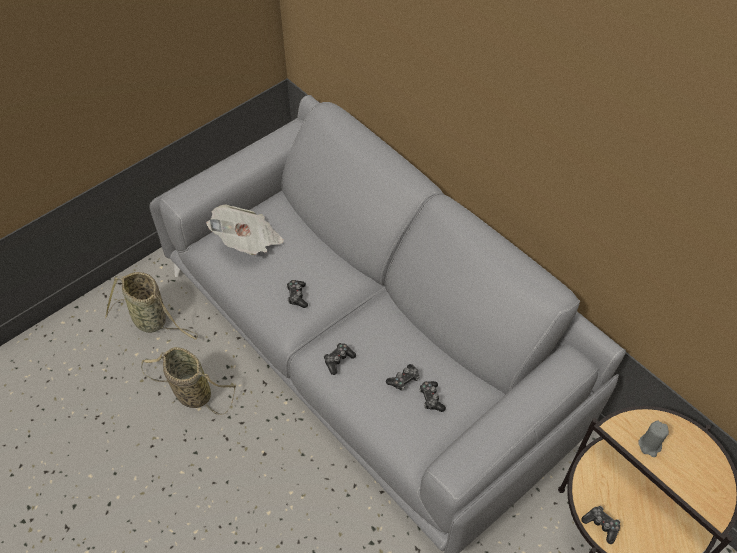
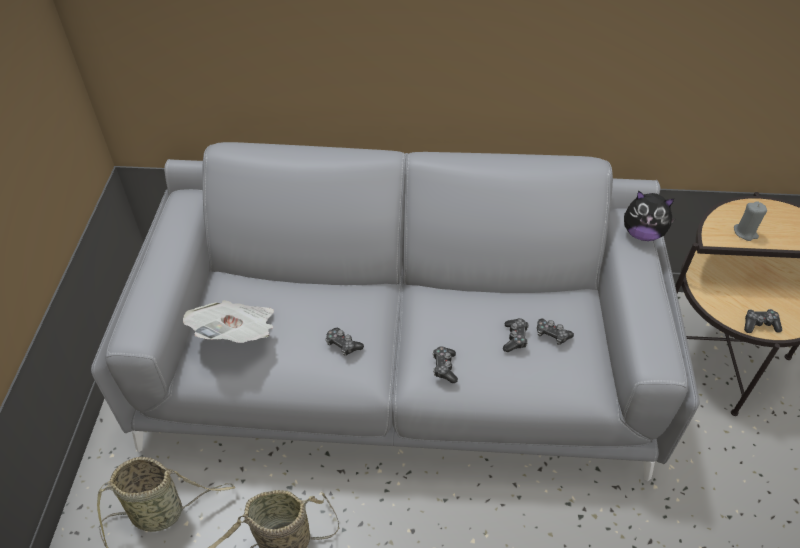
camera: 45 degrees left, 5 degrees down
none -> plush toy [624,190,676,241]

